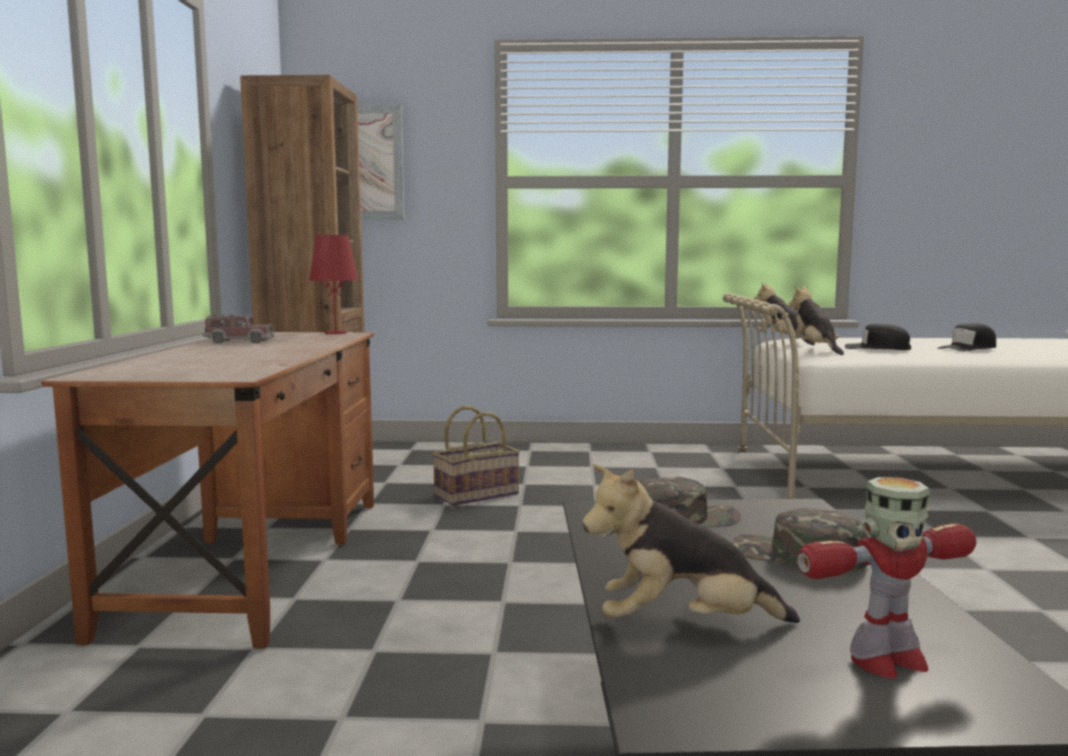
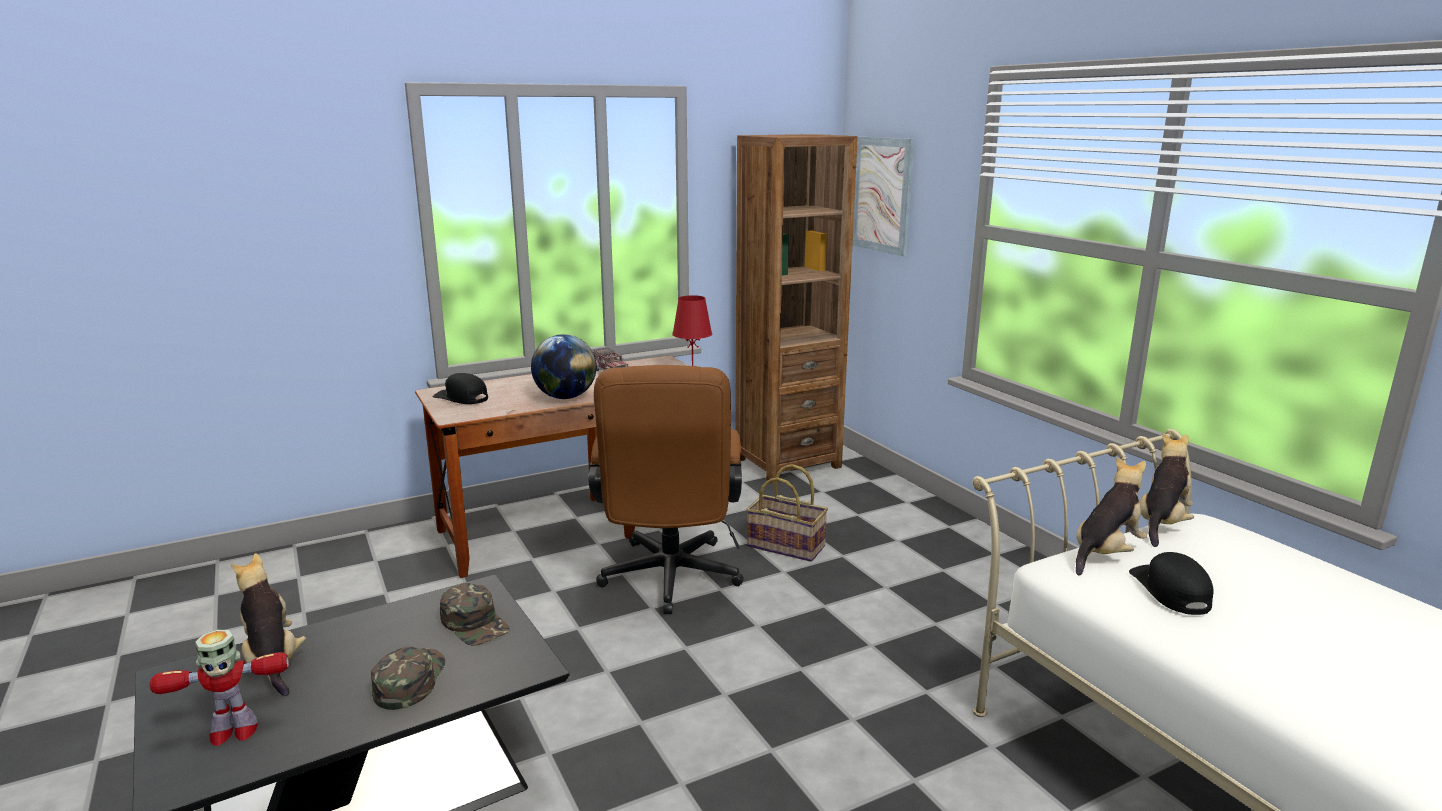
camera: 60 degrees right, 10 degrees up
toy robot [796,477,976,678] -> toy robot turned 60 degrees counterclockwise [150,630,289,746]
black cap [937,323,996,352] -> black cap moved to [433,373,488,404]
none -> globe [531,334,596,399]
none -> brown office chair [588,365,744,614]

